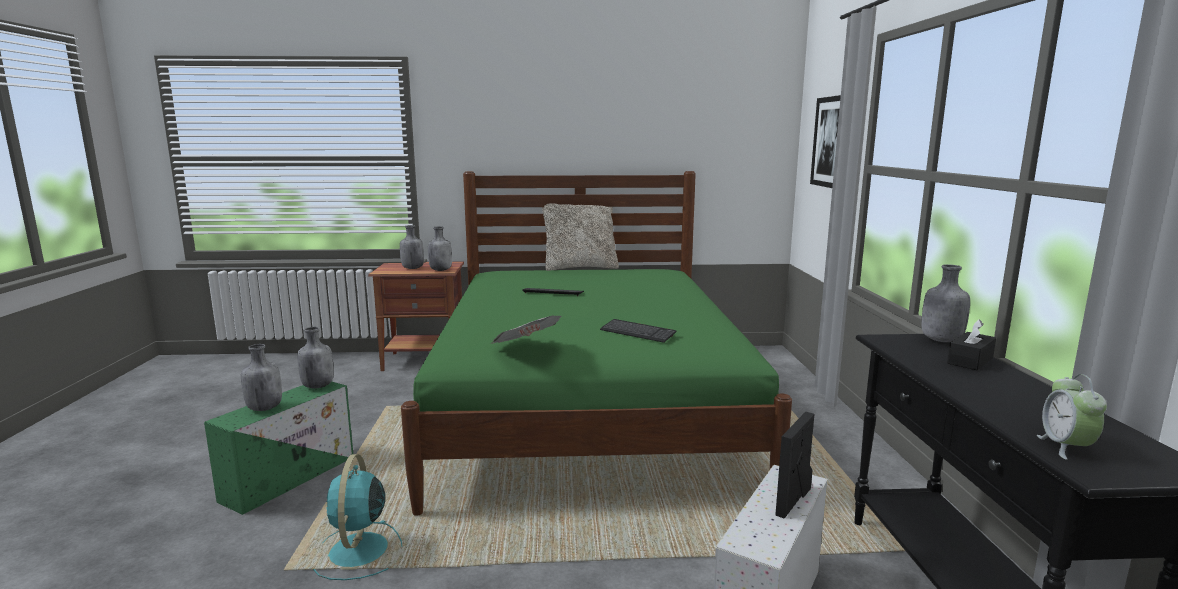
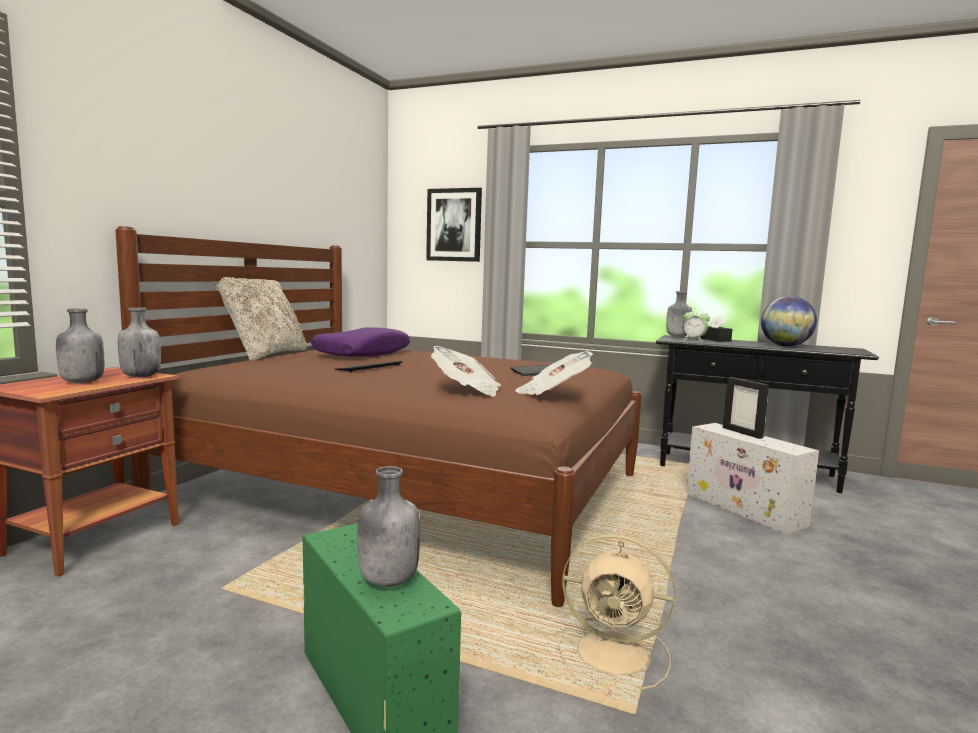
camera: 65 degrees left, 5 degrees down
grey bottle [297,327,334,388] -> none
turquoise fan [313,454,403,580] -> beige fan [559,534,675,690]
green bed [401,171,792,516] -> brown bed [115,226,642,607]
alarm clock [1037,374,1107,460] -> alarm clock moved to [682,308,710,341]
none -> purple pillow [311,327,410,357]
none -> newspaper [431,346,501,397]
none -> globe [761,296,817,346]

